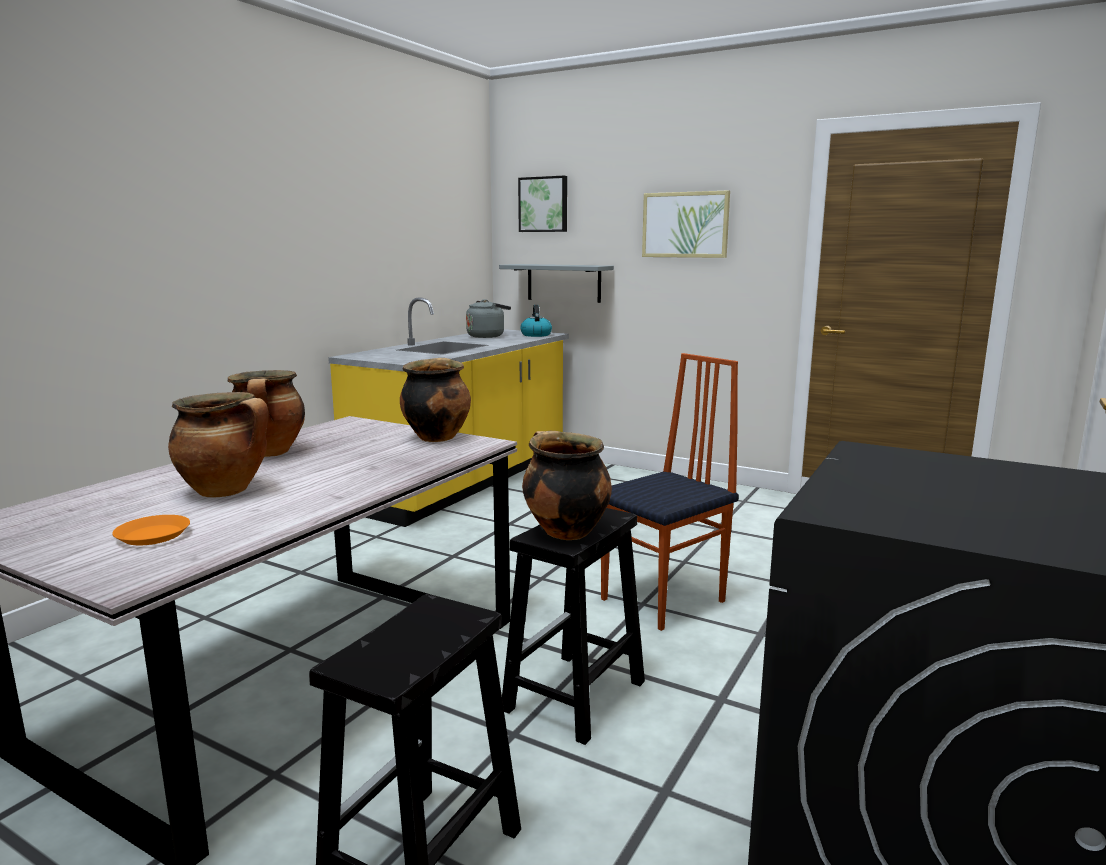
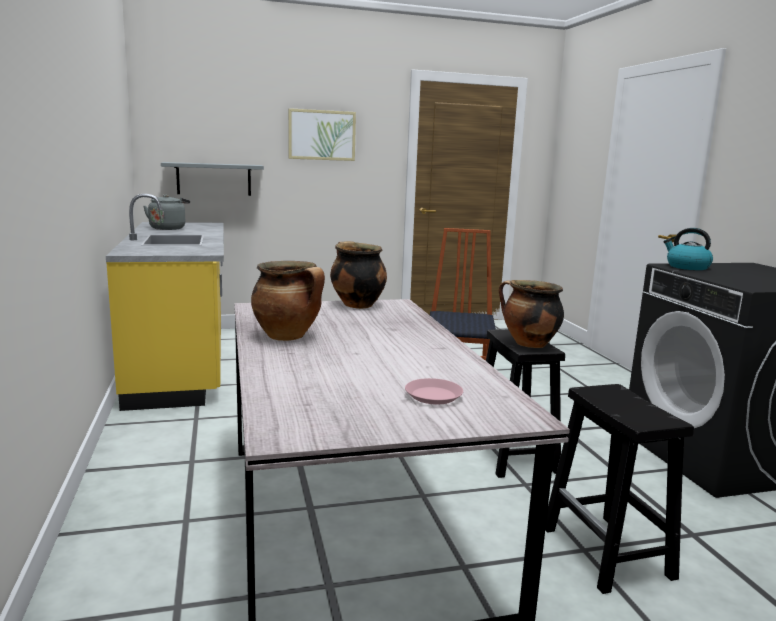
camera: 45 degrees left, 0 degrees up
orange plate [112,515,190,545] -> pink plate [405,378,463,404]
cooking pot [168,392,269,498] -> none
picture [518,176,567,232] -> none
kettle [520,305,552,337] -> kettle moved to [663,228,713,270]

